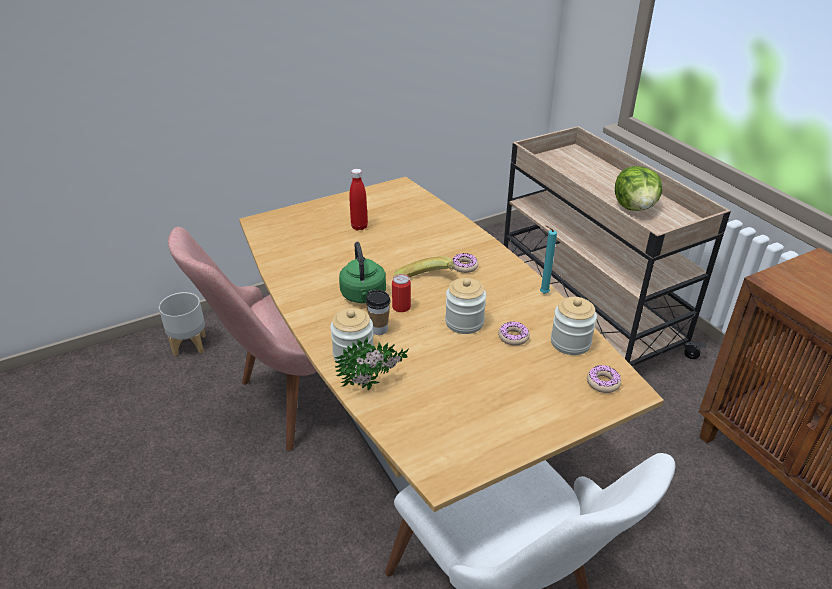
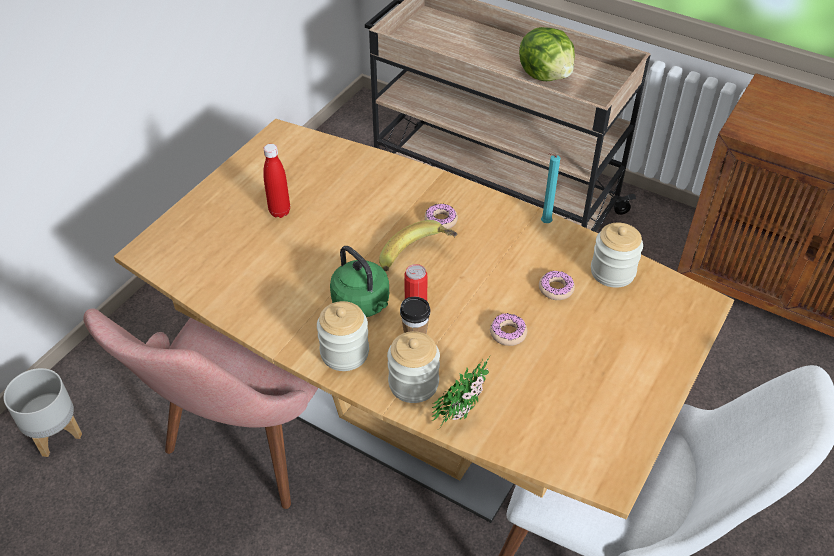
camera: 30 degrees left, 10 degrees up
jar [445,278,486,334] -> jar moved to [317,301,369,371]
donut [587,365,621,393] -> donut moved to [490,313,527,346]

